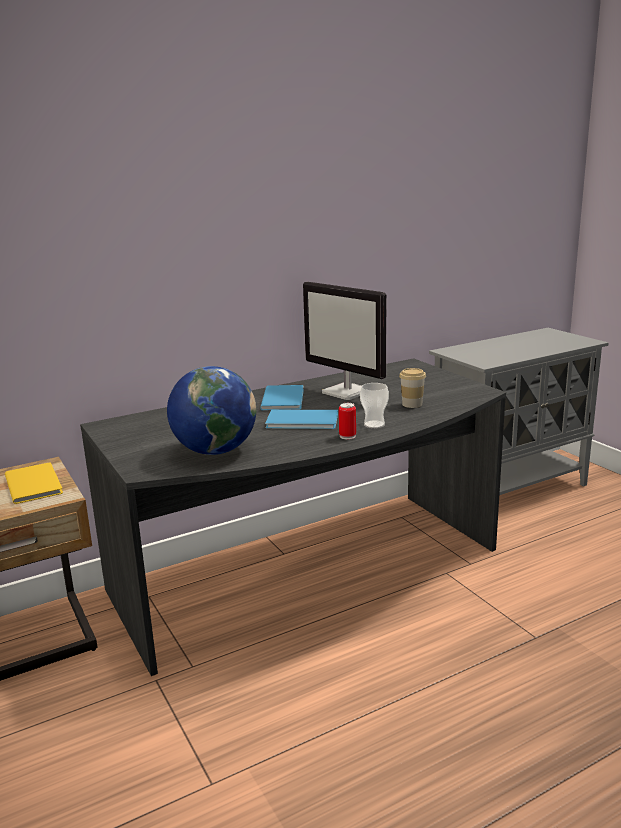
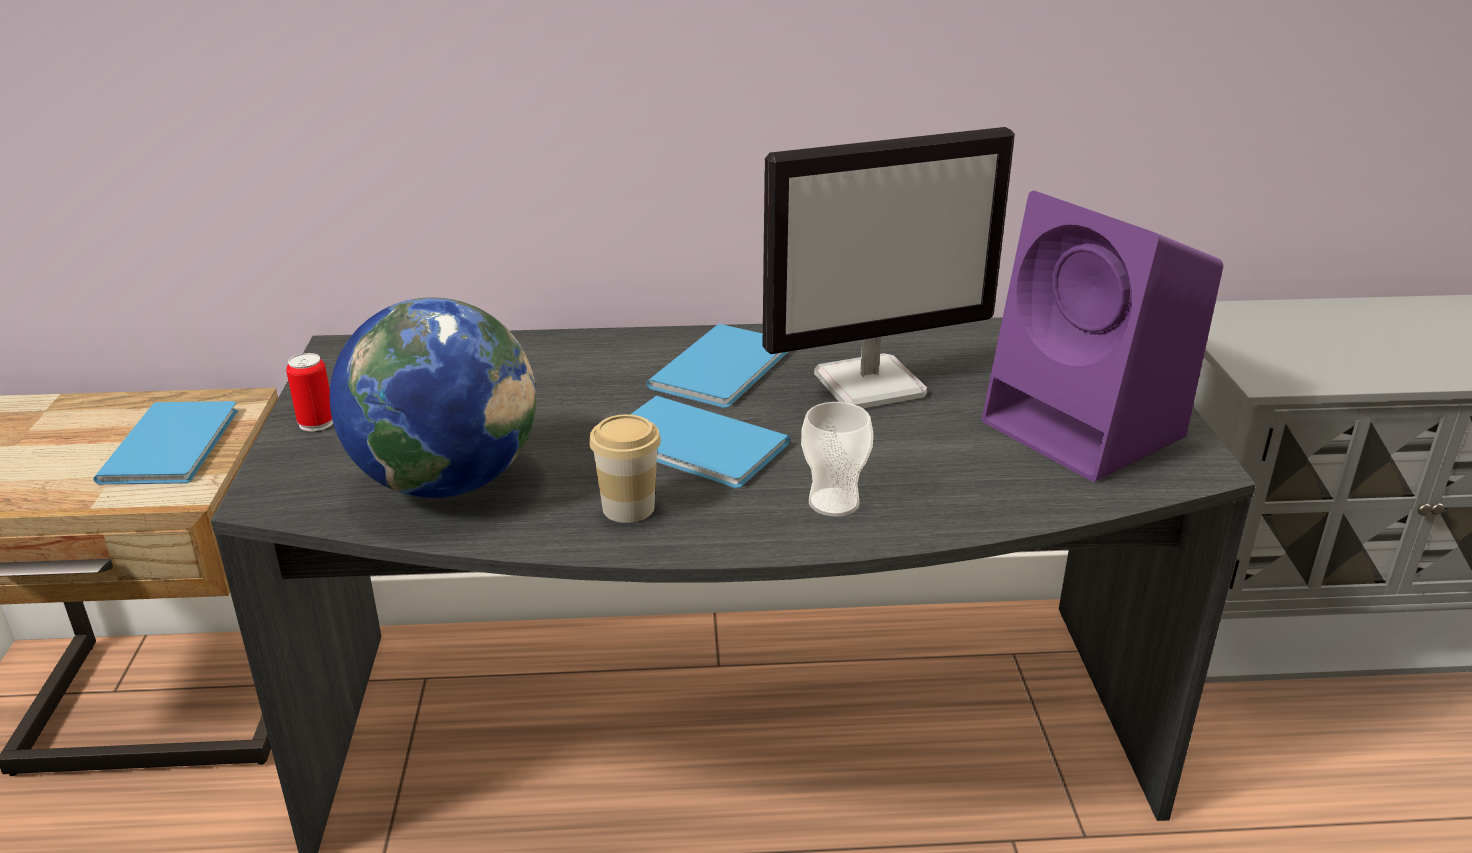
camera: 25 degrees right, 10 degrees up
yellow book [5,462,63,504] -> blue book [93,401,238,485]
monitor [303,282,386,400] -> monitor turned 90 degrees counterclockwise [762,127,1015,409]
can [339,403,356,440] -> can moved to [286,353,333,432]
cup [399,368,426,408] -> cup moved to [589,414,661,523]
none -> purple speaker [982,191,1223,482]

